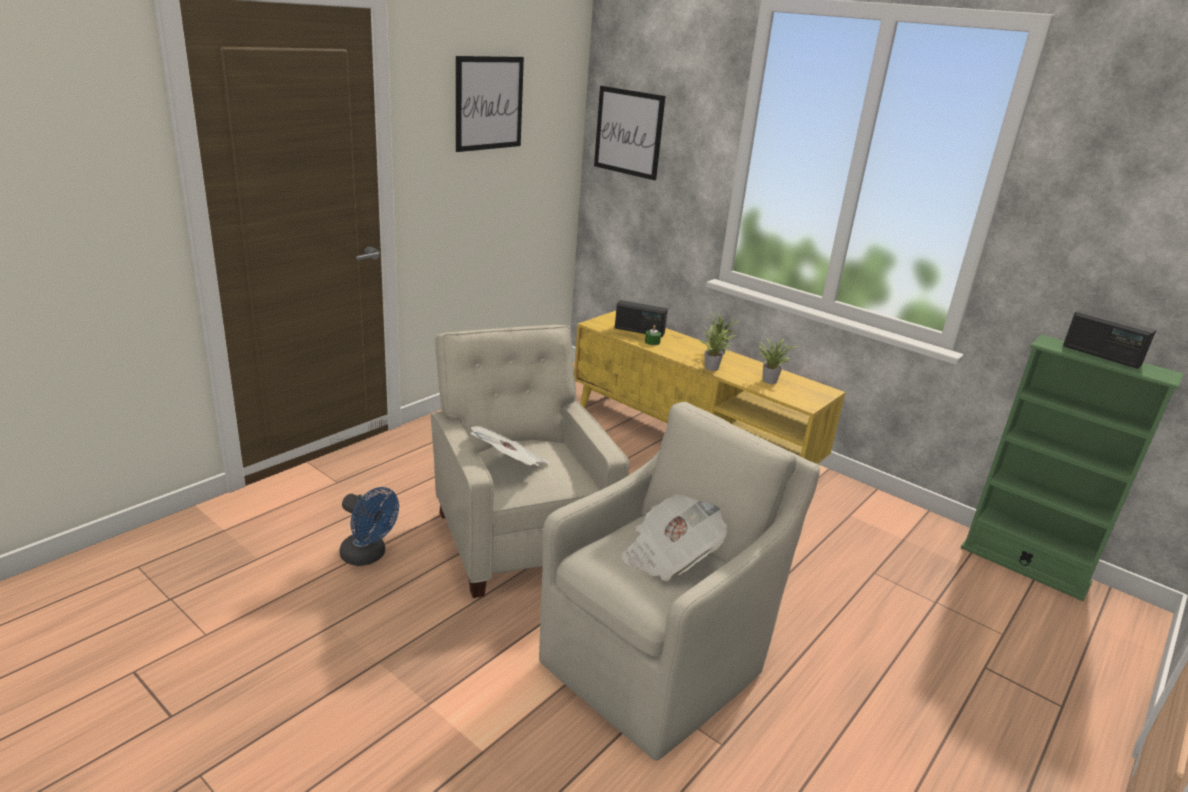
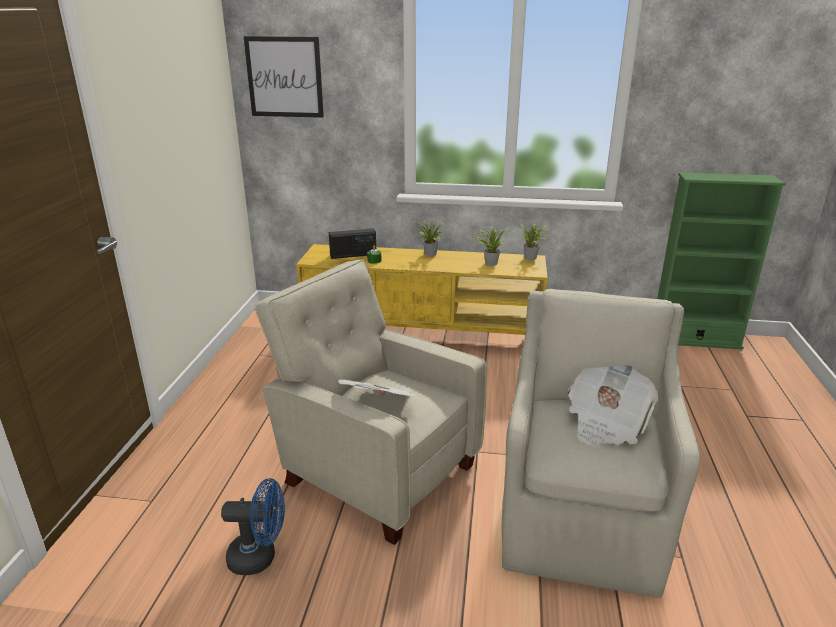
camera: 30 degrees left, 0 degrees up
picture [456,56,524,152] -> none
potted plant [698,326,737,371] -> potted plant moved to [519,222,548,260]
radio [1063,309,1156,369] -> none

